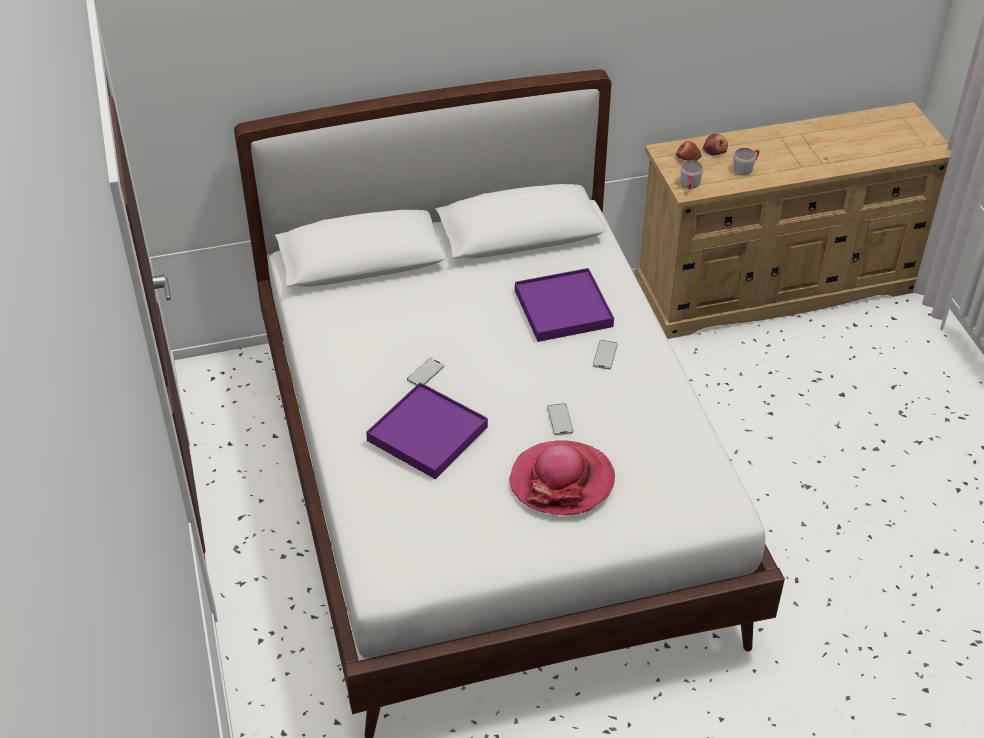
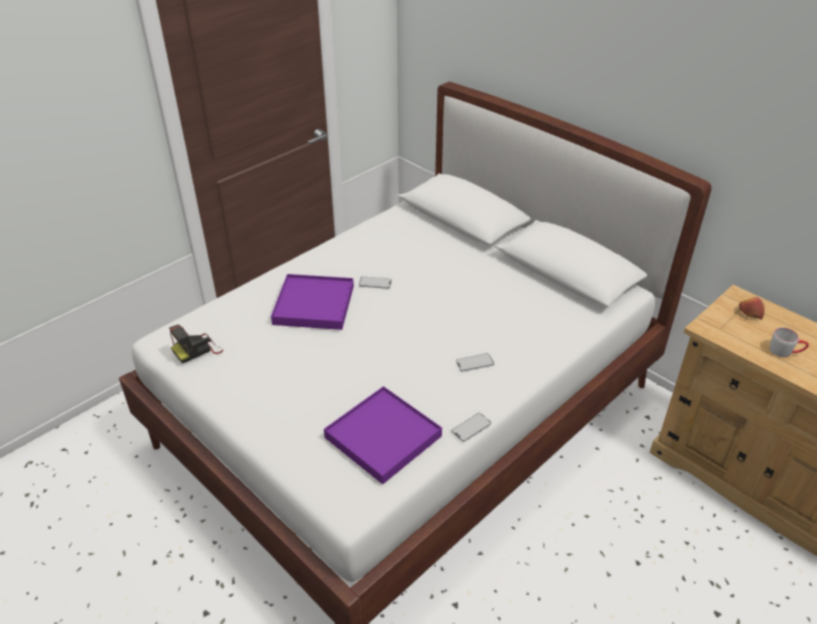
camera: 60 degrees right, 5 degrees down
hat [509,440,615,515] -> none
purple tray [515,268,614,342] -> purple tray moved to [324,386,442,484]
phone [547,403,573,435] -> phone moved to [452,413,491,442]
grey mug [681,160,703,190] -> none
apple [703,134,728,156] -> none
none -> camera [169,324,223,364]

